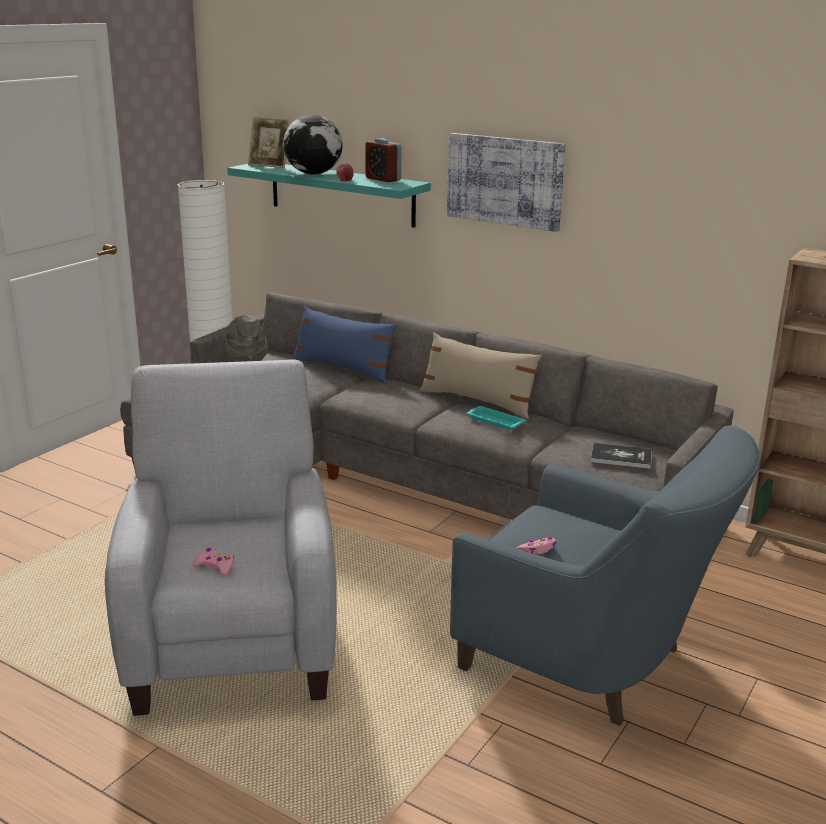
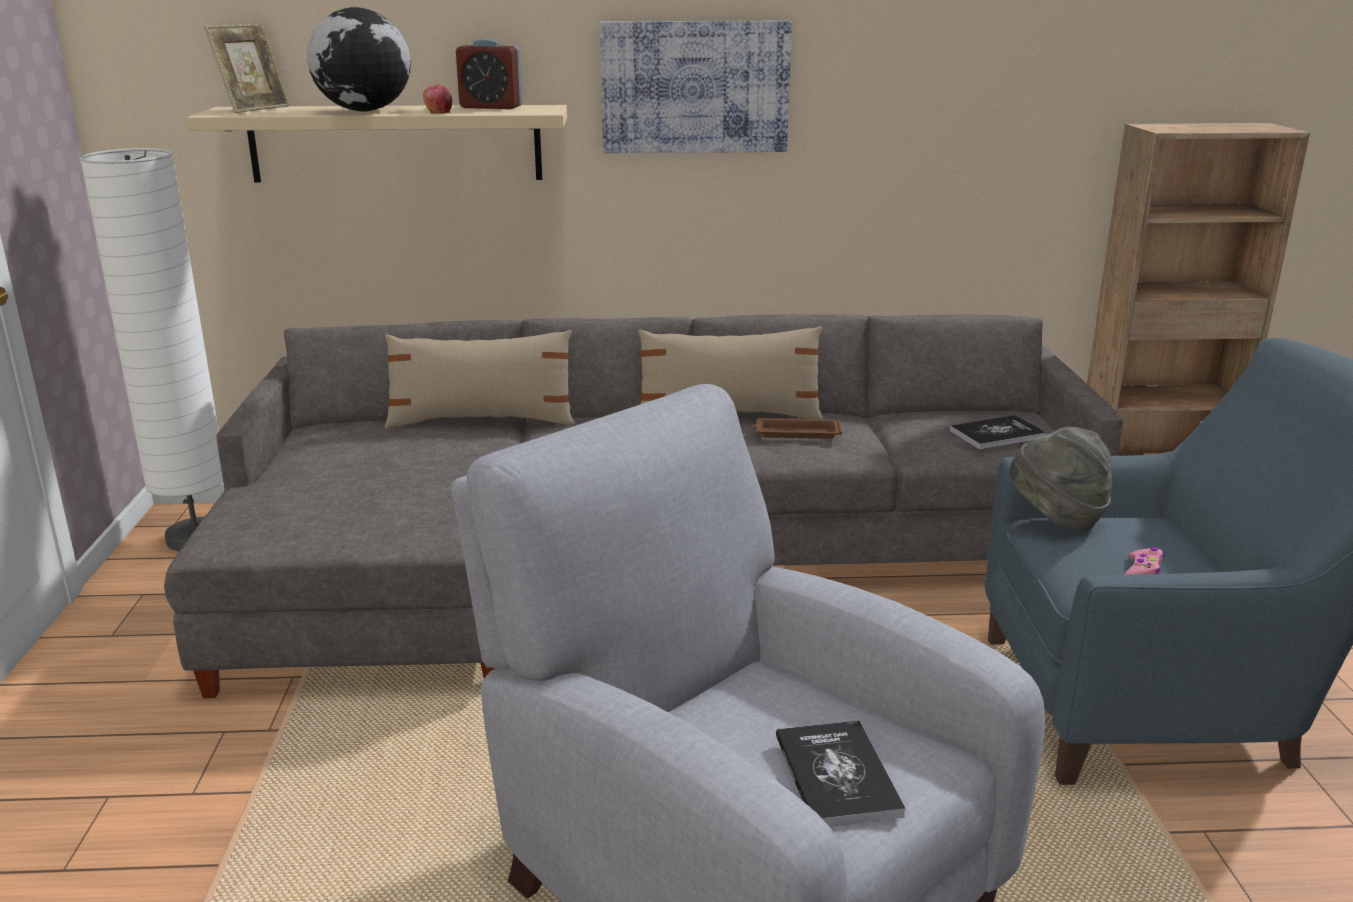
camera: 35 degrees left, 0 degrees up
pink game controller [193,548,234,576] -> book [776,720,906,827]
grey hat [224,315,268,362] -> grey hat moved to [1009,427,1112,530]
turquoise shelf [227,164,431,228] -> beige shelf [187,105,567,182]
picture frame [248,117,290,168] -> picture frame turned 45 degrees counterclockwise [204,24,290,113]
blue pillow [292,306,397,383] -> beige pillow [385,330,575,428]
turquoise tray [467,406,526,430] -> brown tray [752,418,842,439]

